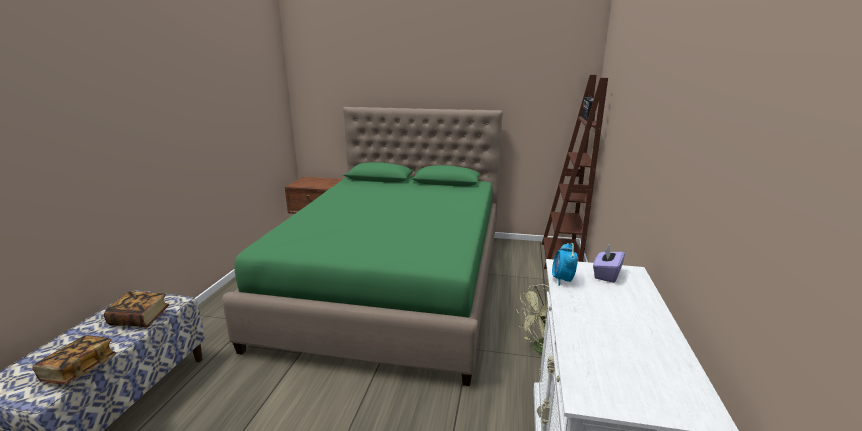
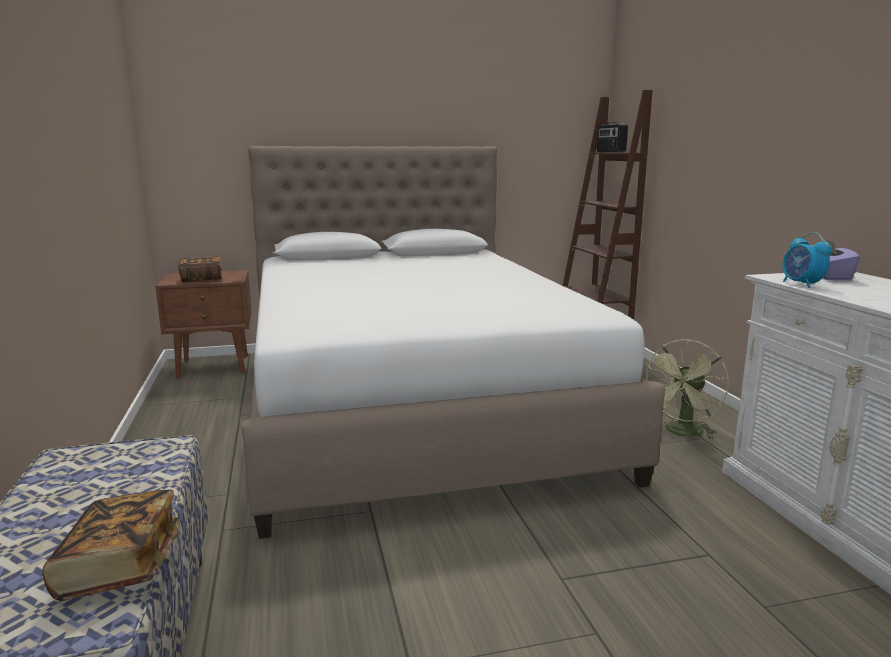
camera: 25 degrees left, 5 degrees down
book [104,291,169,328] -> book moved to [178,256,222,282]
green bed [222,107,503,386] -> white bed [241,146,666,539]

